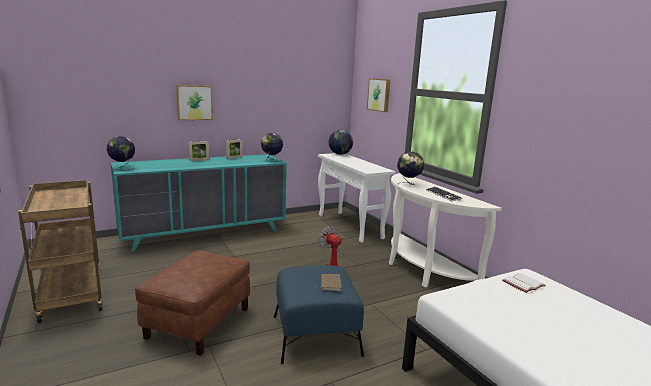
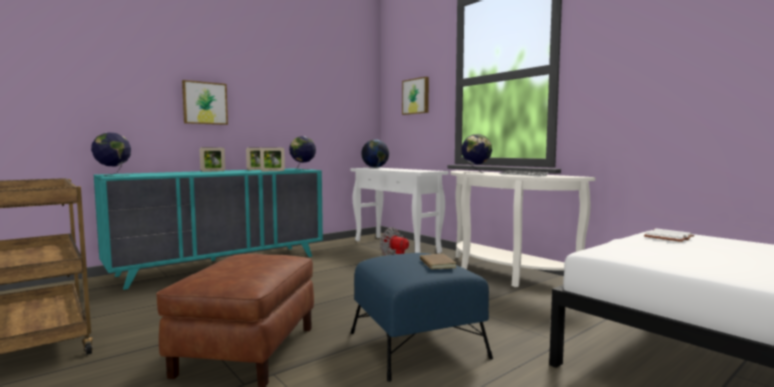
camera: 10 degrees left, 10 degrees down
none -> picture frame [260,147,285,171]

